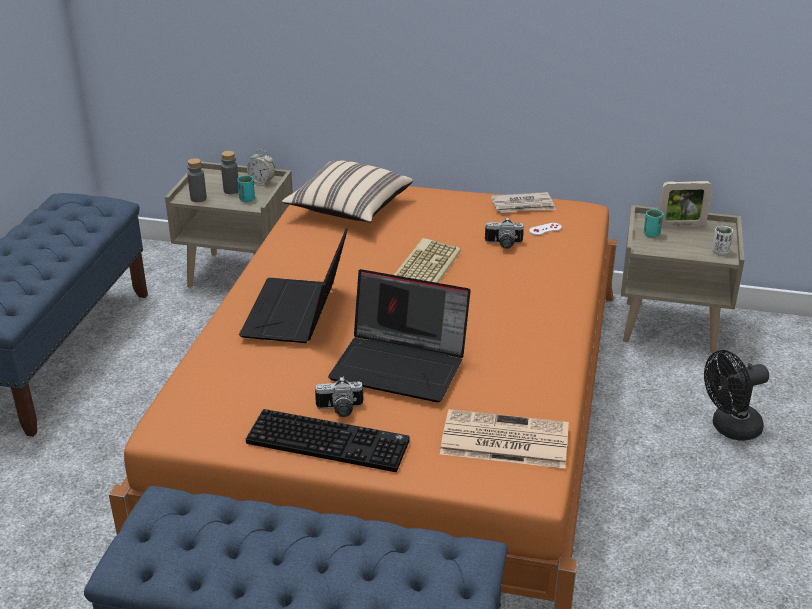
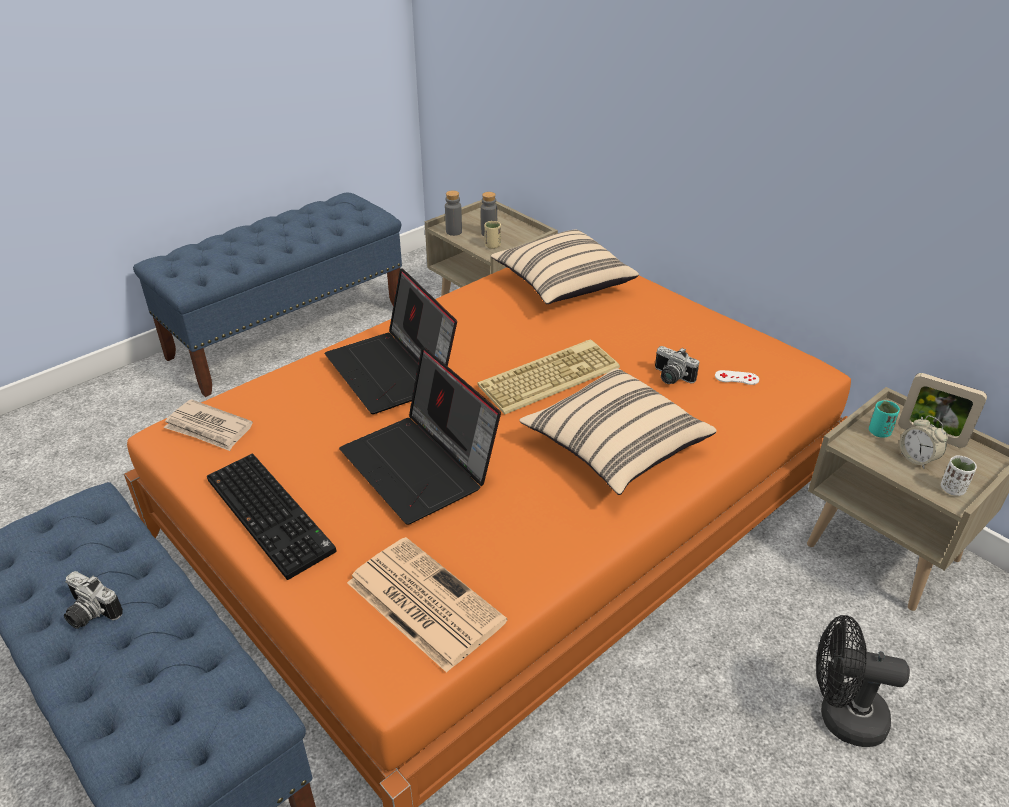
camera: 35 degrees right, 5 degrees up
turquoise cup [237,175,255,202] -> beige cup [484,221,501,249]
laptop [239,229,348,343] -> laptop turned 75 degrees counterclockwise [325,268,457,414]
alarm clock [247,150,275,185] -> alarm clock moved to [900,415,948,469]
camera [315,376,363,417] -> camera moved to [64,571,123,629]
newspaper [491,192,556,213] -> newspaper moved to [164,399,253,451]
none -> beige pillow [520,368,717,495]

